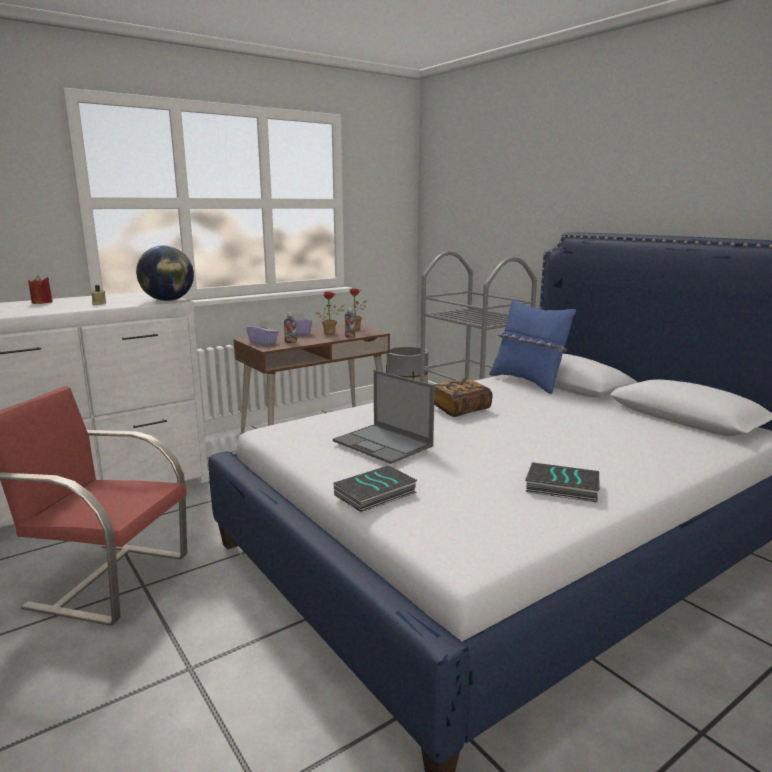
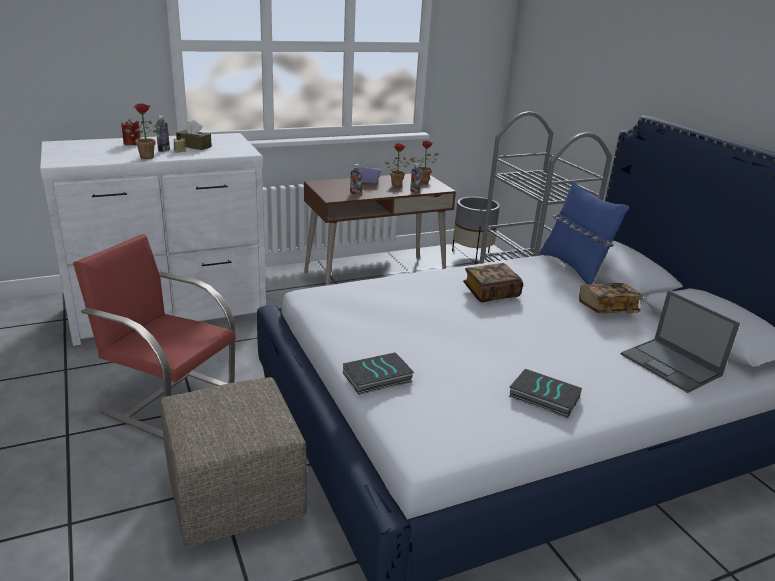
camera: 10 degrees right, 10 degrees up
globe [136,245,194,301] -> none
purple tissue box [246,320,279,345] -> none
laptop [333,370,435,464] -> laptop moved to [621,290,740,393]
none -> potted plant [125,104,163,159]
none -> bottle [156,116,170,152]
none -> beige ottoman [160,377,307,548]
none -> brown tissue box [176,120,212,150]
none -> book [579,283,644,313]

